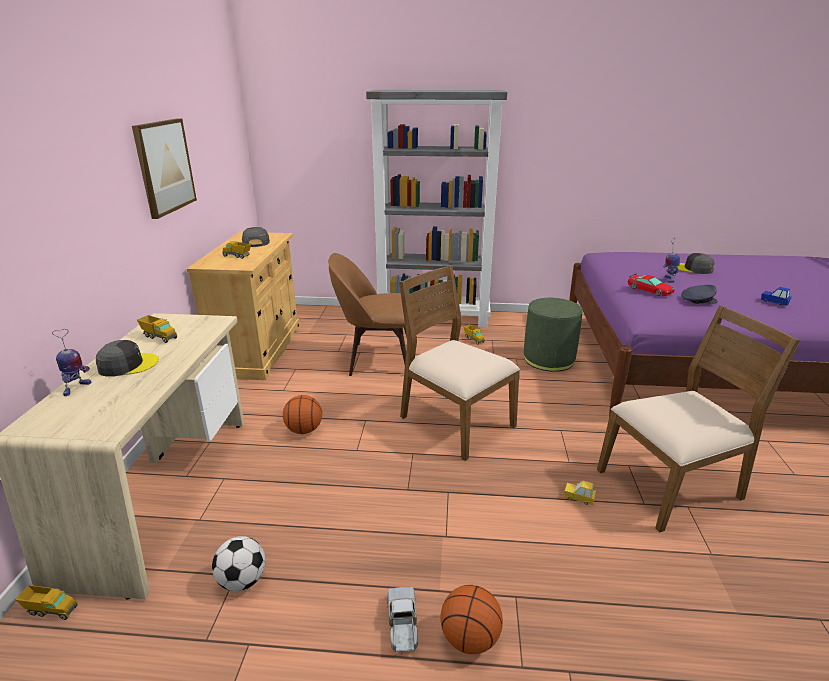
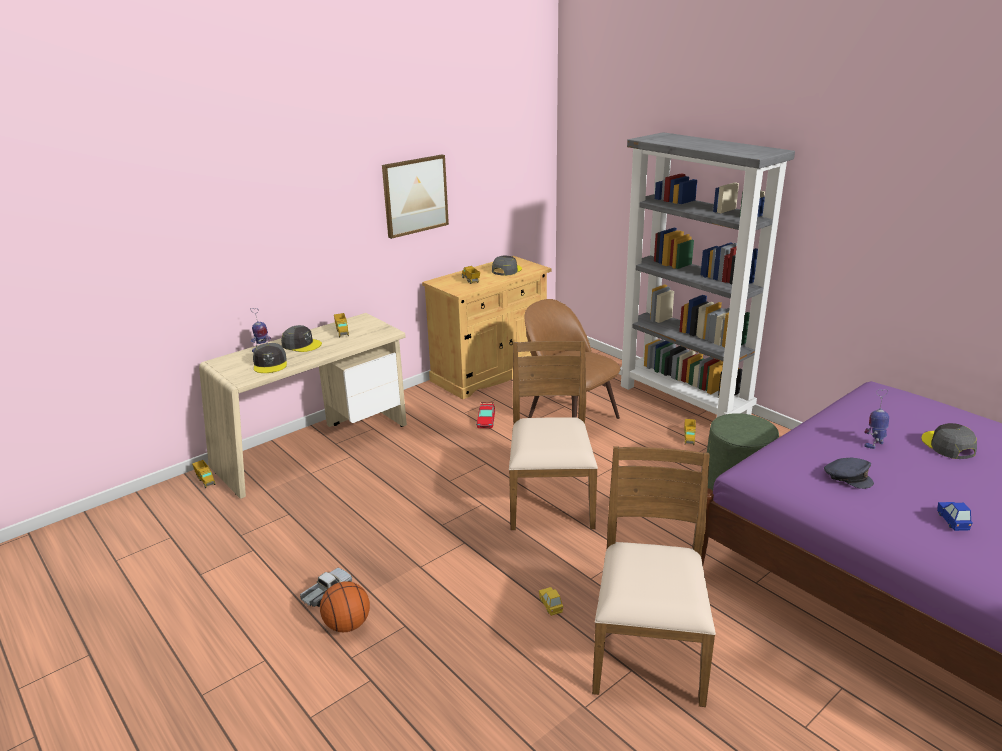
camera: 45 degrees right, 0 degrees up
football [212,536,266,591] -> none
basketball [283,395,322,434] -> none
brown chair [597,305,800,532] -> brown chair turned 105 degrees counterclockwise [592,446,716,707]
toy car [628,274,674,296] -> toy car moved to [476,402,495,428]
none -> grey cap [253,343,287,373]

